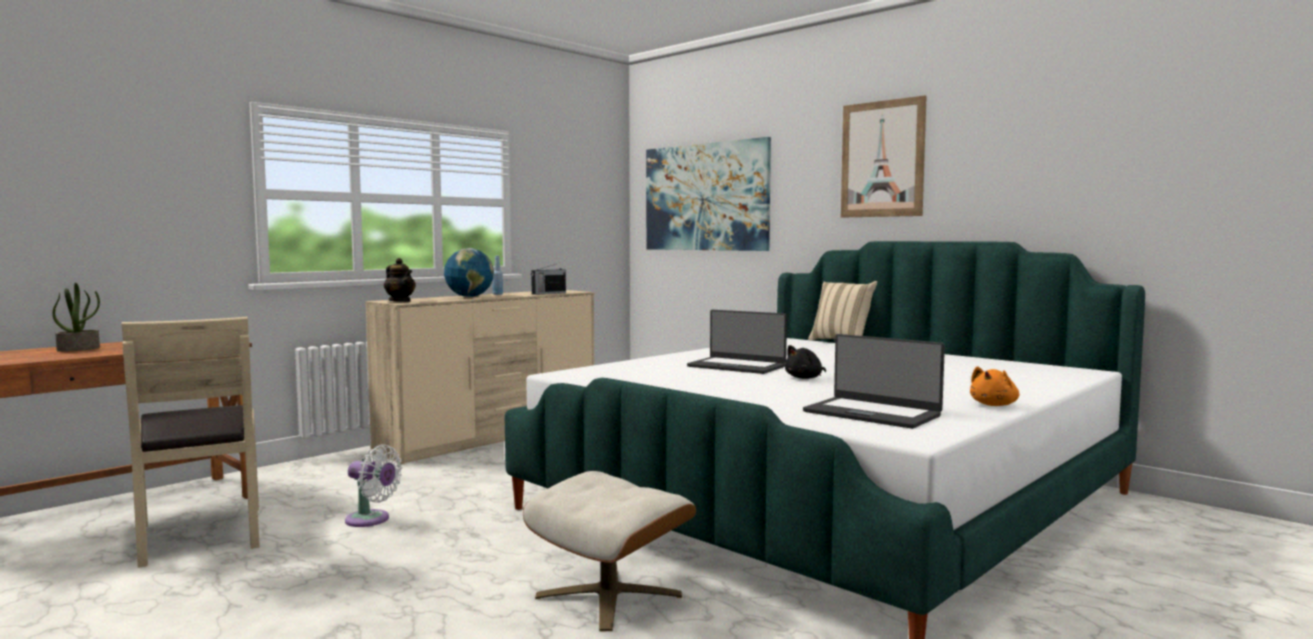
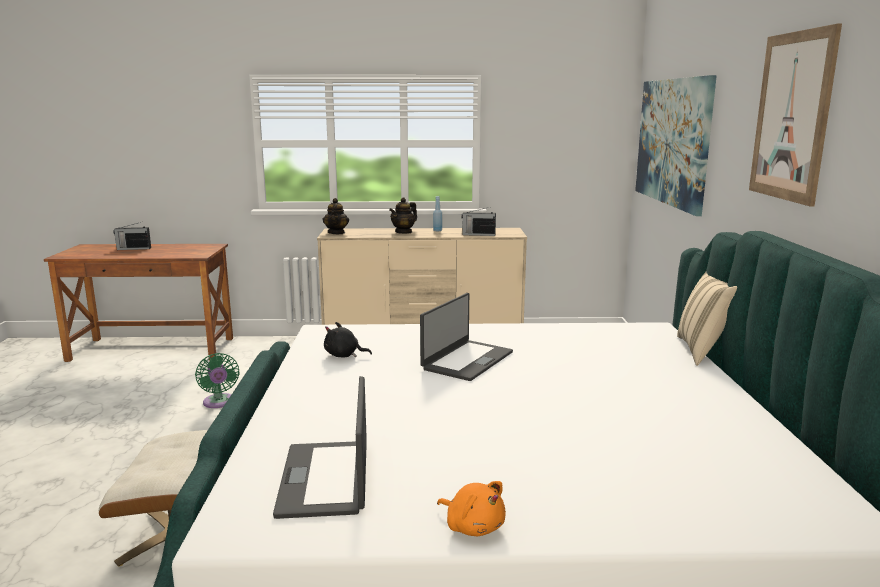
camera: 45 degrees right, 10 degrees up
potted plant [52,283,100,352] -> radio [113,222,151,250]
beige chair [121,317,260,568] -> none
white fan [345,444,402,527] -> green fan [195,353,240,408]
globe [444,248,494,297] -> teapot [389,197,417,234]
laptop [687,310,787,374] -> laptop turned 135 degrees counterclockwise [420,293,513,381]
black plush toy [785,345,826,379] -> black plush toy moved to [324,322,372,358]
orange plush toy [970,366,1019,406] -> orange plush toy turned 135 degrees counterclockwise [437,481,506,536]

